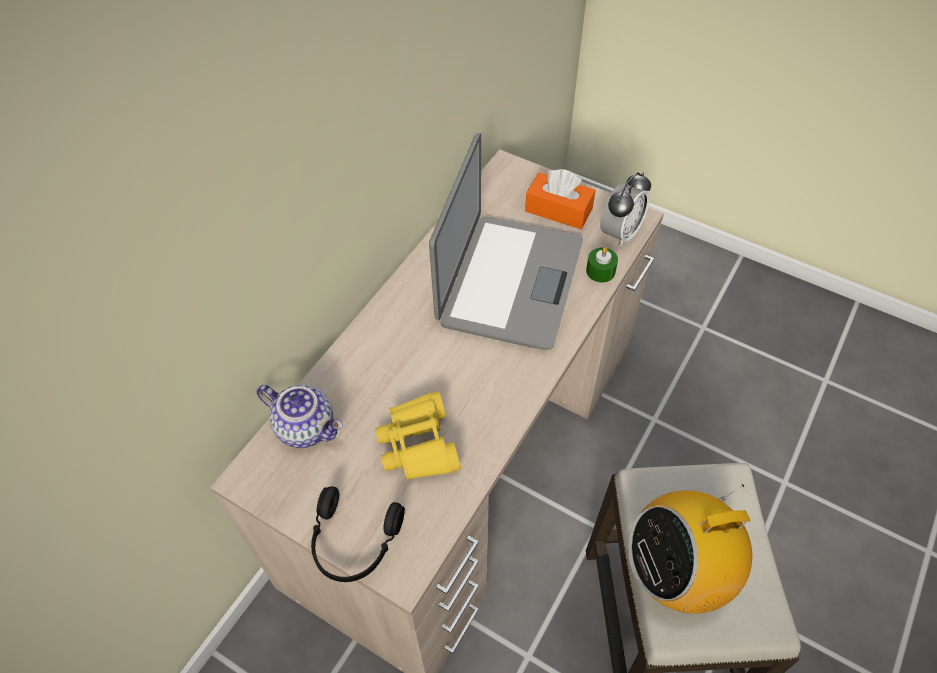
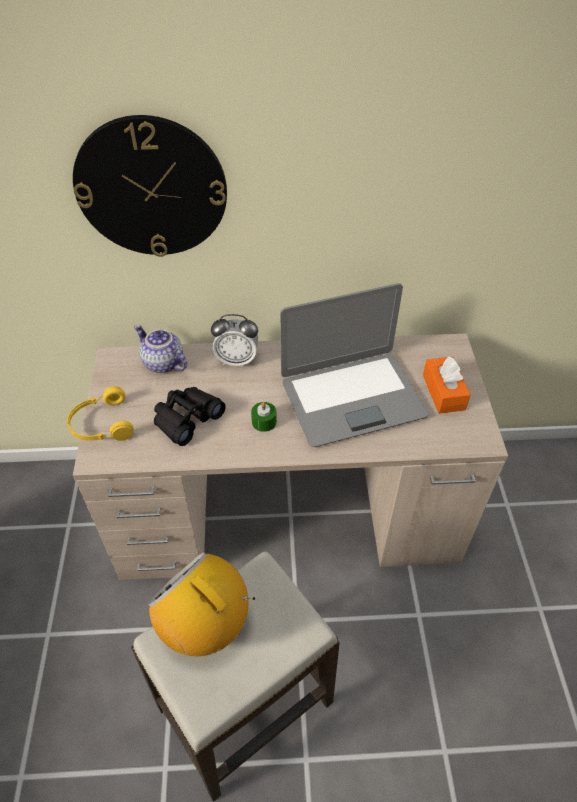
camera: 55 degrees right, 5 degrees down
teapot [257,385,343,448] -> teapot turned 135 degrees clockwise [134,325,187,373]
black headphones [311,486,405,582] -> yellow headphones [67,386,134,441]
yellow binoculars [375,391,461,480] -> black binoculars [154,387,226,446]
green candle [586,247,618,283] -> green candle moved to [251,402,277,432]
alarm clock [600,172,651,247] -> alarm clock moved to [211,314,258,366]
none -> wall clock [73,115,227,257]

